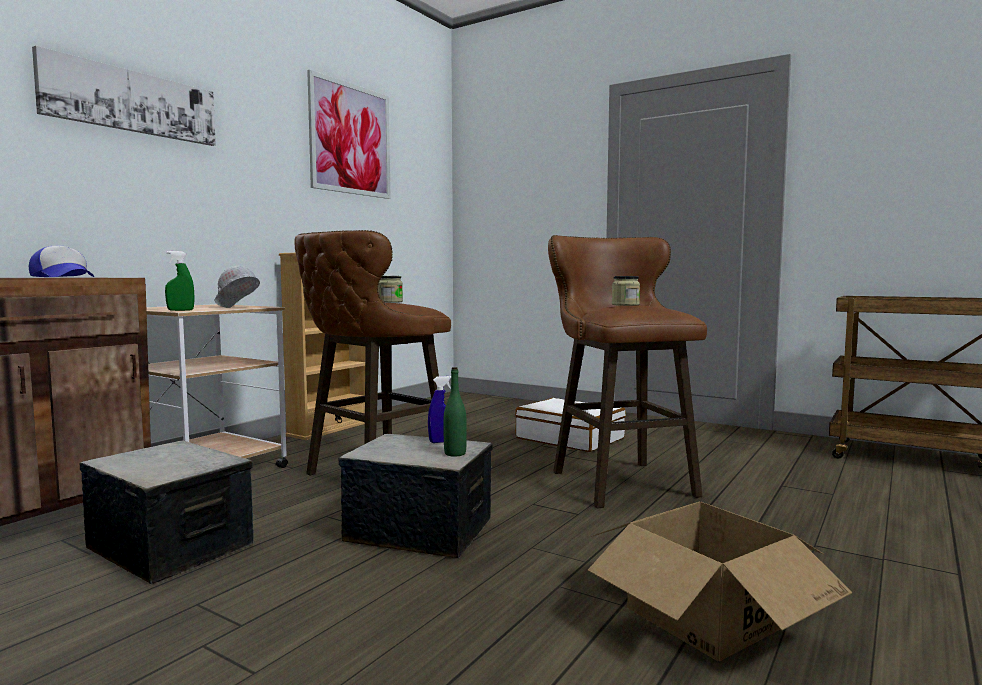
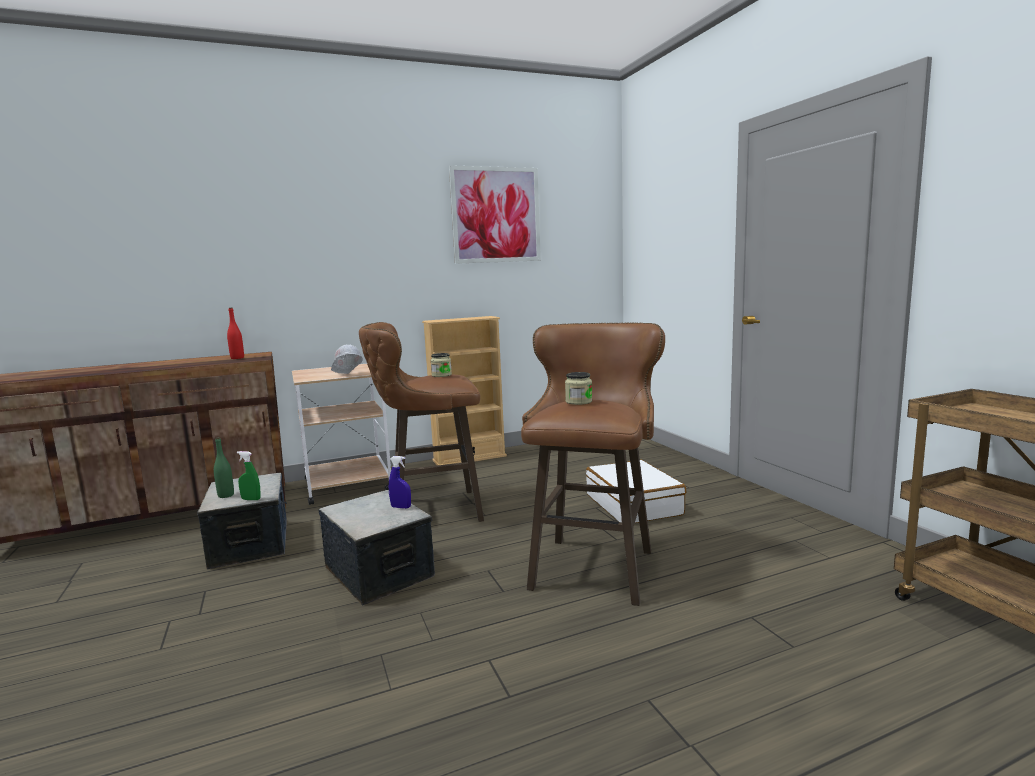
camera: 35 degrees right, 5 degrees up
cap [29,246,94,277] -> red bottle [227,308,244,359]
picture [32,46,216,146] -> none
green spray bottle [165,251,194,311] -> green spray bottle moved to [237,451,261,500]
green bottle [443,367,467,457] -> green bottle moved to [214,437,234,498]
cardboard box [588,502,852,661] -> none

